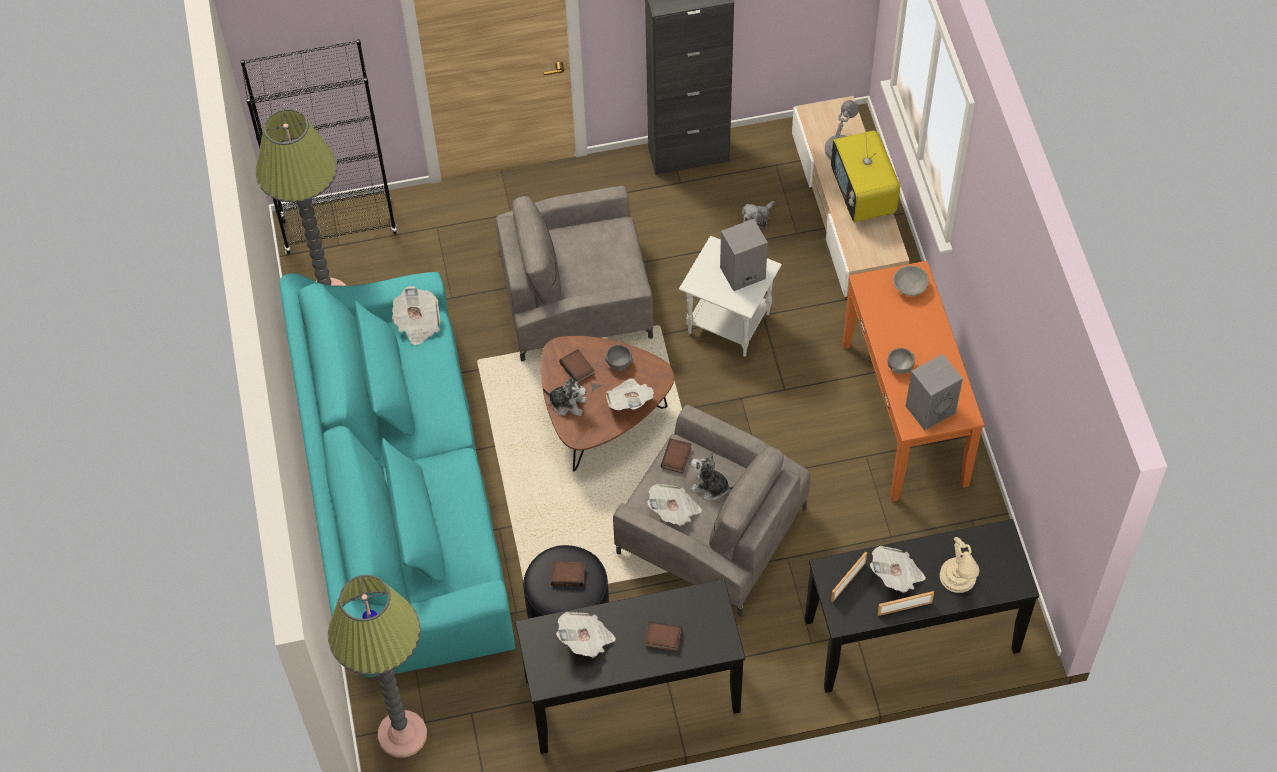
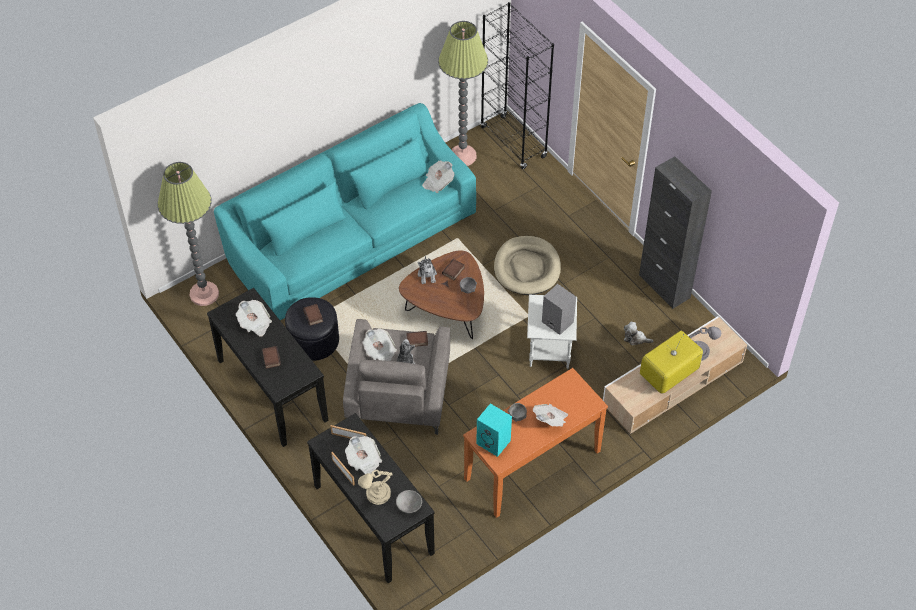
camera: 65 degrees right, 5 degrees down
grey armchair [495,186,653,361] -> beige dog bed [494,236,561,295]
newspaper [606,379,654,410] -> newspaper moved to [533,404,568,427]
grey bowl [893,265,929,296] -> grey bowl moved to [396,490,422,513]
grey speaker [906,354,963,430] -> turquoise speaker [476,403,512,457]

